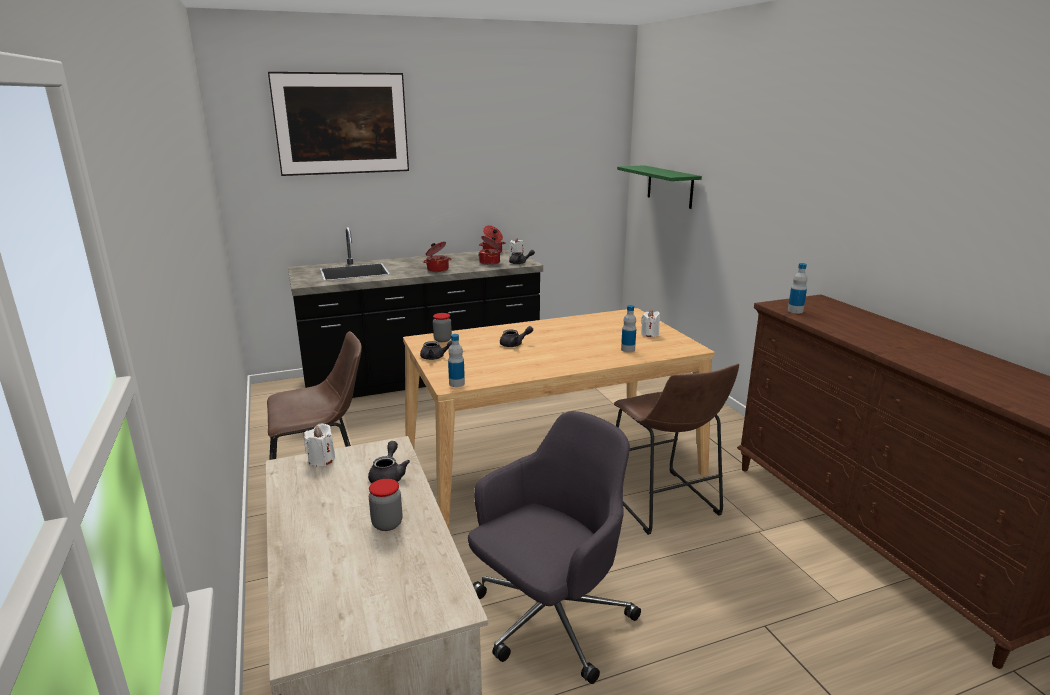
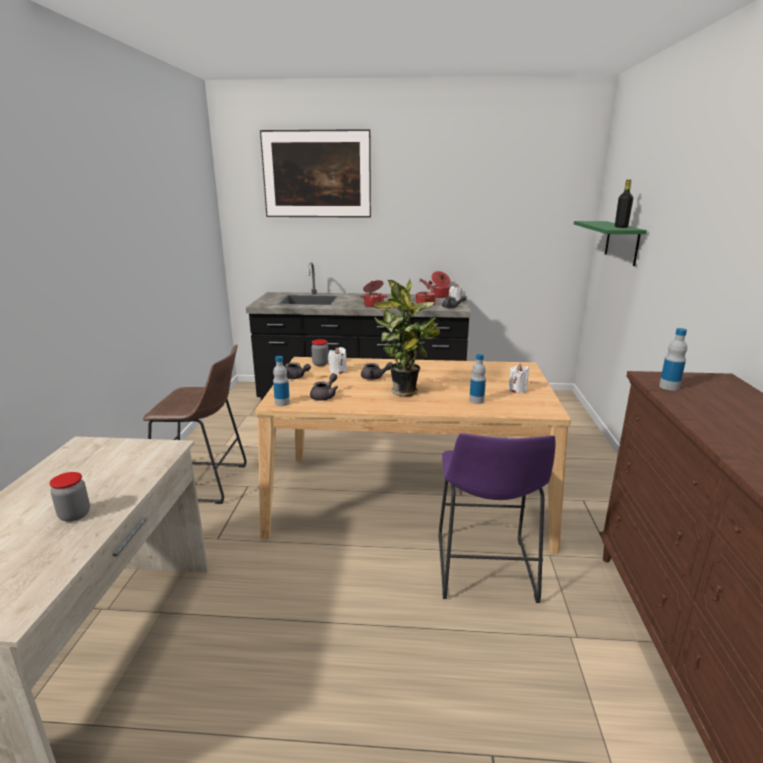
camera: 25 degrees right, 0 degrees up
white candle [304,423,335,467] -> white candle moved to [328,347,347,374]
grey teapot [368,441,410,483] -> grey teapot moved to [310,373,338,401]
grey office chair [468,411,641,684] -> none
brown stool [614,364,739,535] -> purple stool [439,433,556,603]
none -> potted plant [374,279,440,397]
none -> black bottle [615,179,633,228]

